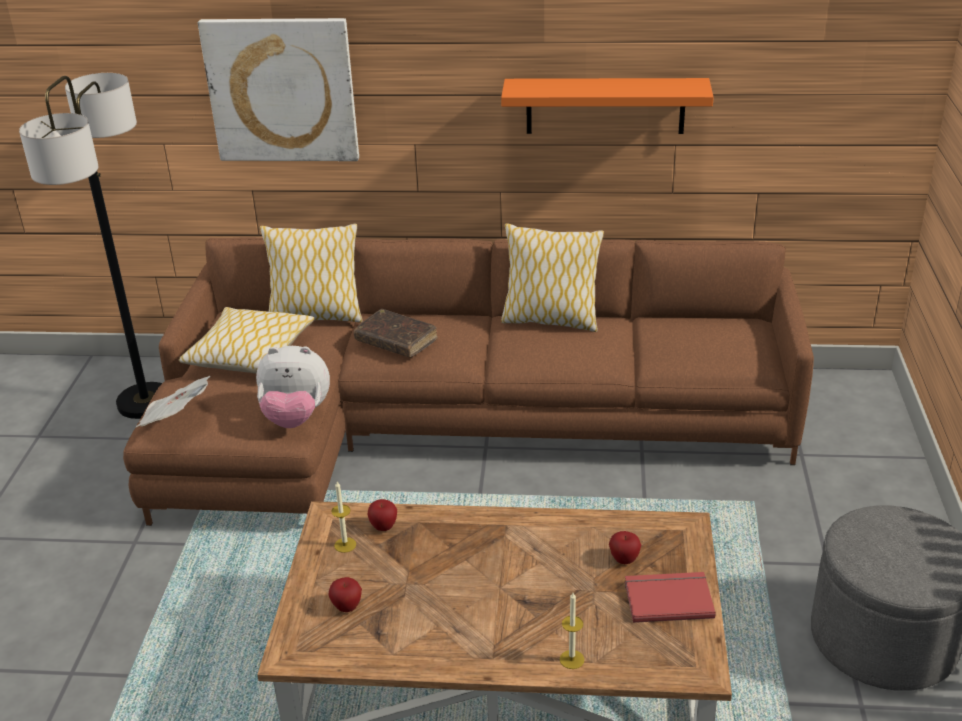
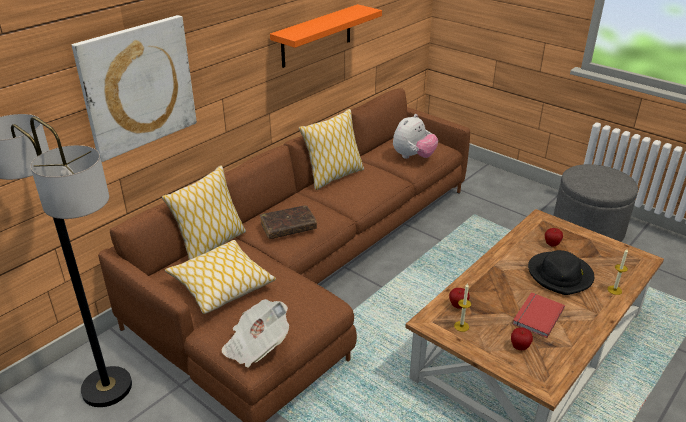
camera: 55 degrees left, 0 degrees up
plush toy [256,346,330,428] -> plush toy moved to [393,114,438,159]
red book [625,572,715,623] -> red book moved to [512,292,565,338]
none -> black hat [528,250,594,295]

